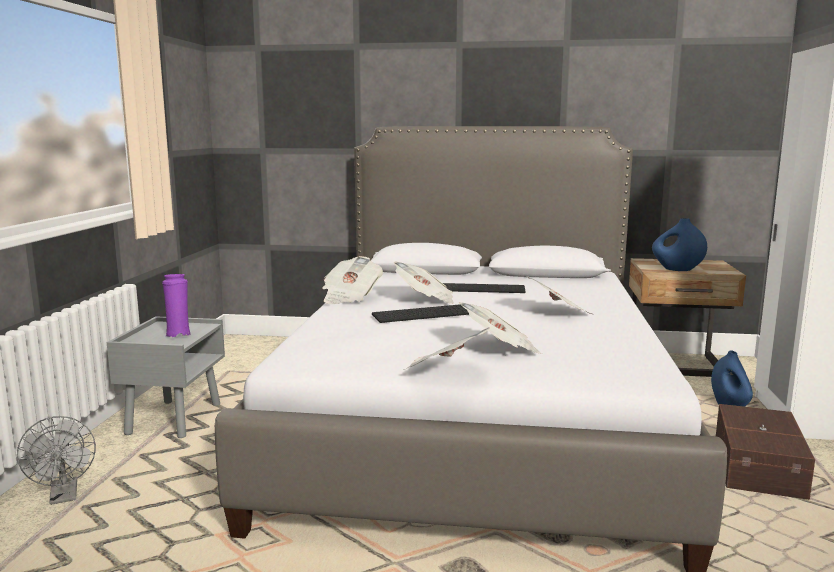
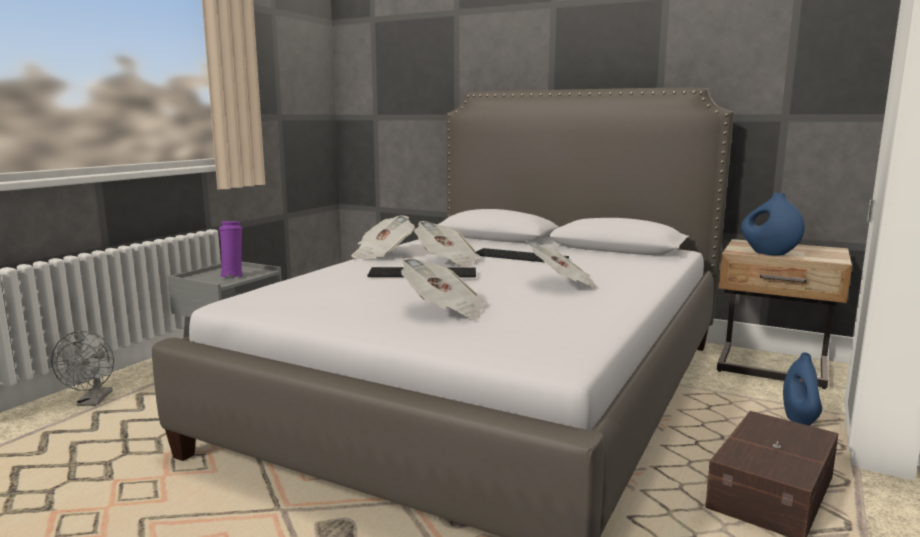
camera: 20 degrees right, 0 degrees up
newspaper [404,327,490,370] -> none

